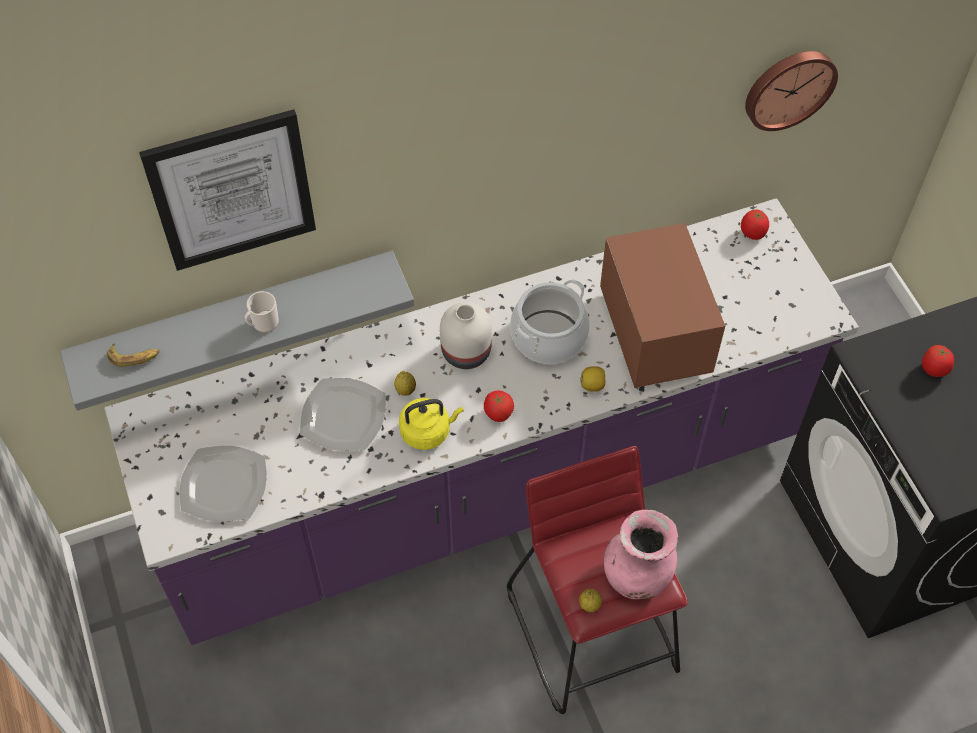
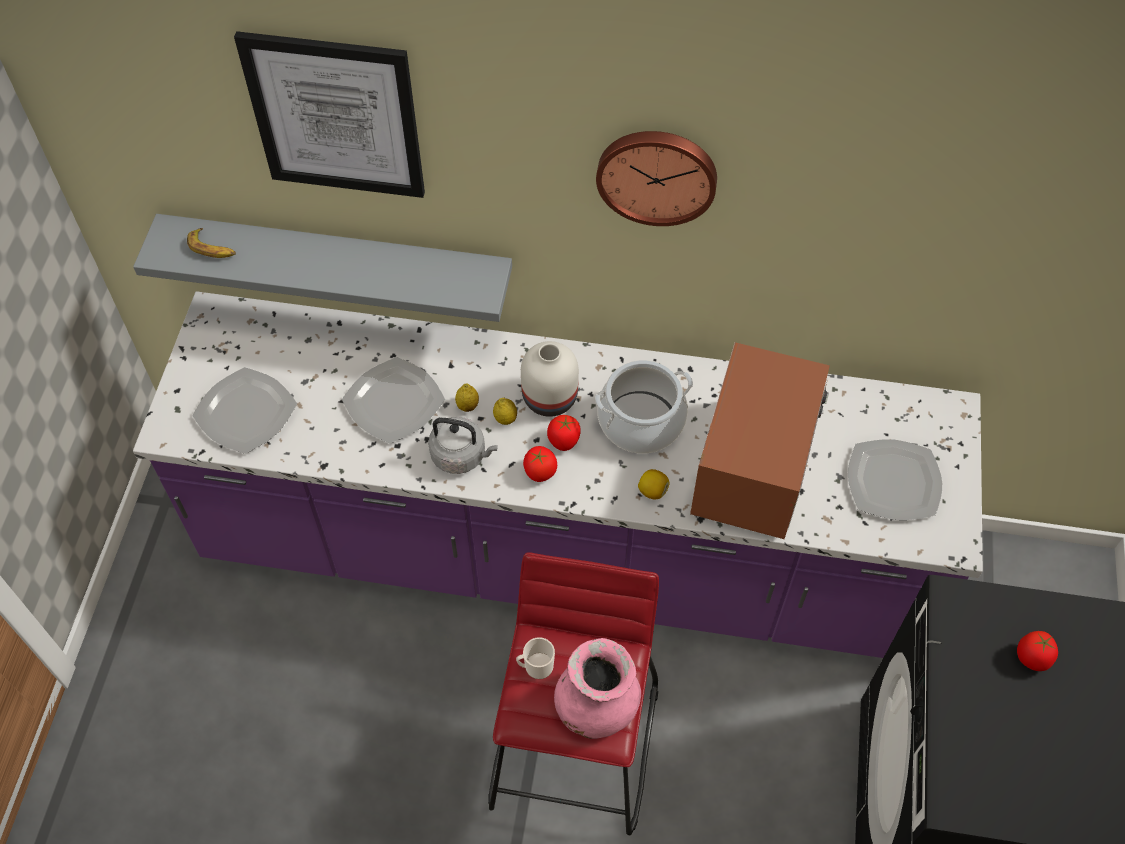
camera: 30 degrees right, 0 degrees up
mug [244,291,279,333] -> mug moved to [516,637,555,679]
yellow kettle [399,398,464,450] -> grey kettle [428,417,497,474]
lemon [579,589,602,612] -> lemon moved to [493,398,517,425]
tomato [741,210,769,240] -> tomato moved to [547,415,581,451]
wall clock [745,51,838,131] -> wall clock moved to [596,131,717,226]
none -> plate [848,439,942,520]

